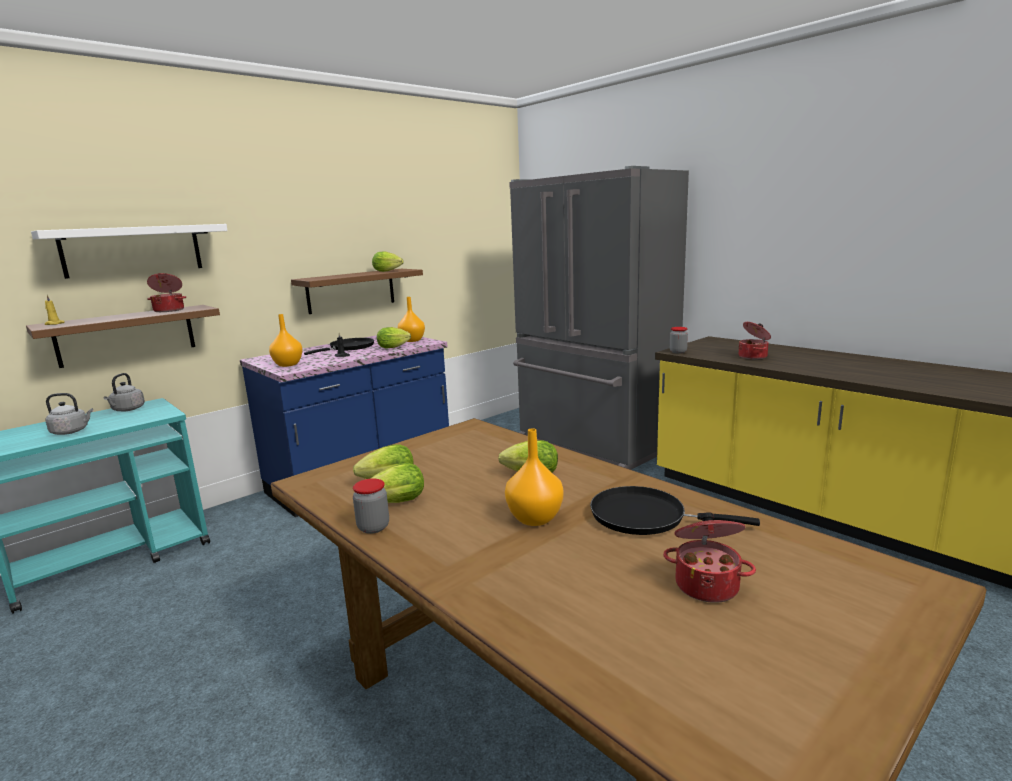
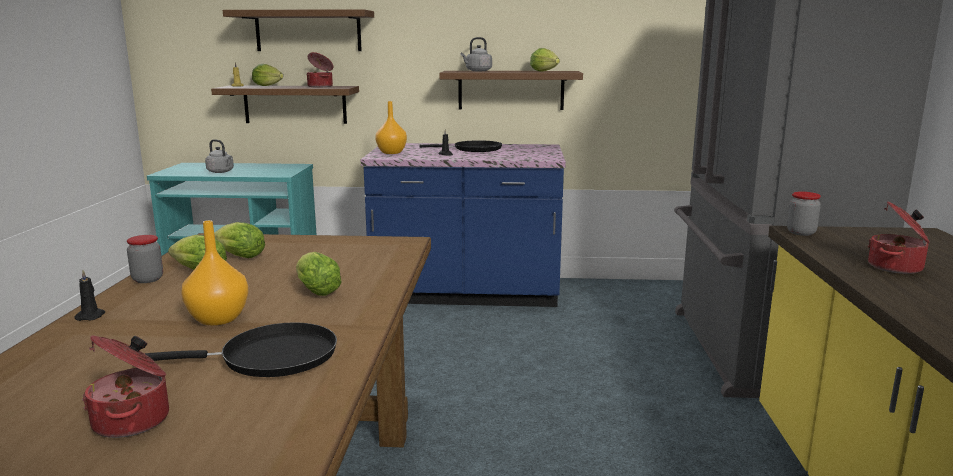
camera: 45 degrees right, 0 degrees up
white shelf [31,224,228,279] -> brown shelf [223,9,374,51]
grey kettle [104,373,145,411] -> grey kettle moved to [460,37,492,71]
lettuce [377,327,411,348] -> lettuce moved to [252,64,283,86]
orange vase [398,297,425,342] -> none
black frying pan [590,486,760,535] -> black frying pan turned 105 degrees clockwise [144,322,337,377]
none -> black candle [74,270,105,321]

